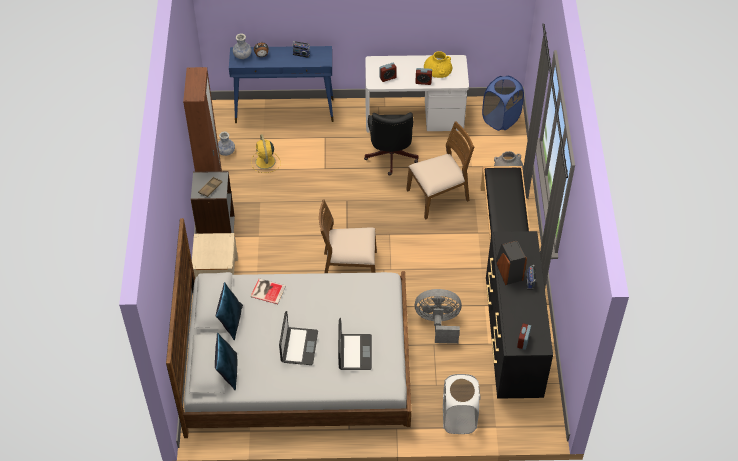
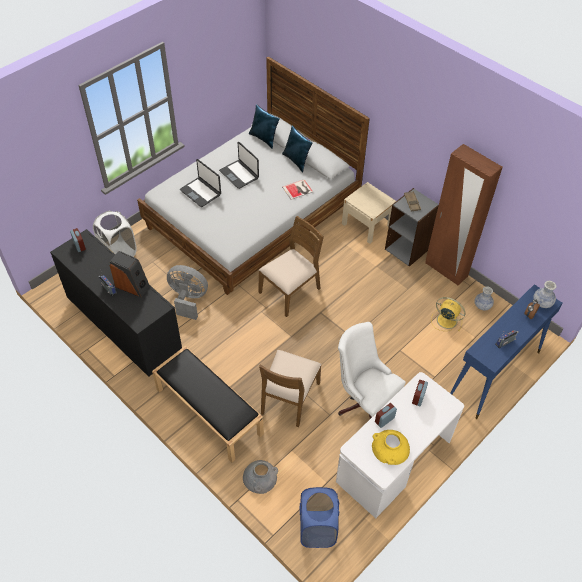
camera: 135 degrees right, 0 degrees up
black office chair [364,112,419,176] -> white office chair [338,322,406,419]
grey fan [415,289,462,344] -> grey fan turned 120 degrees counterclockwise [167,265,208,320]

